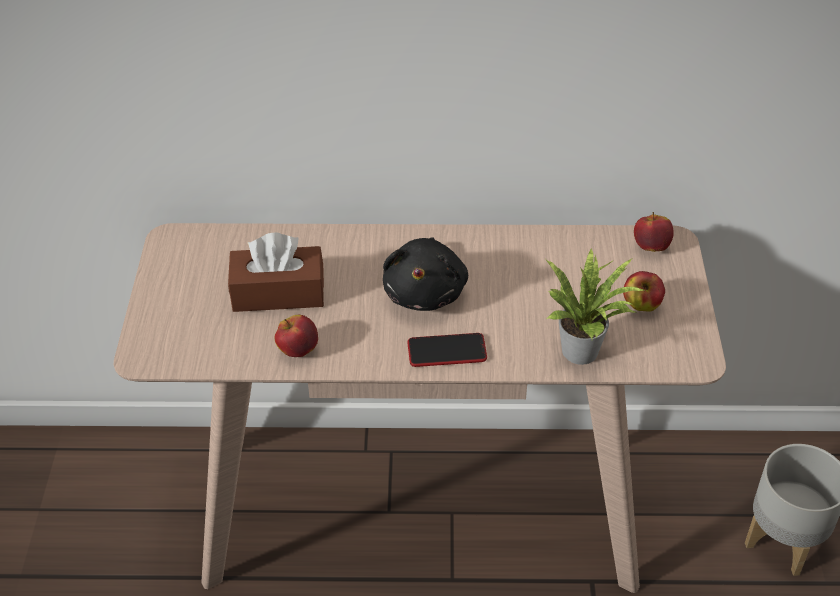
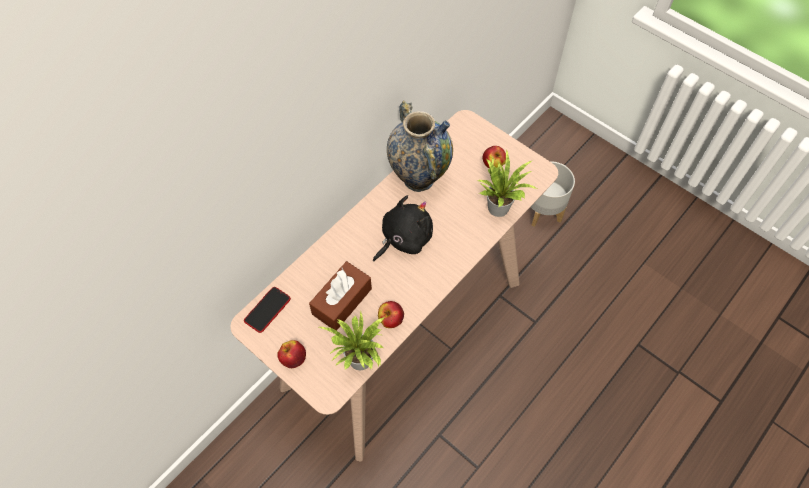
camera: 50 degrees left, 15 degrees up
black plush toy [383,237,468,311] -> black plush toy turned 90 degrees counterclockwise [373,195,433,262]
phone [407,333,487,367] -> phone moved to [244,287,291,333]
apple [634,212,674,252] -> apple moved to [277,340,306,368]
none -> potted plant [319,311,385,370]
none -> vase [387,101,453,192]

